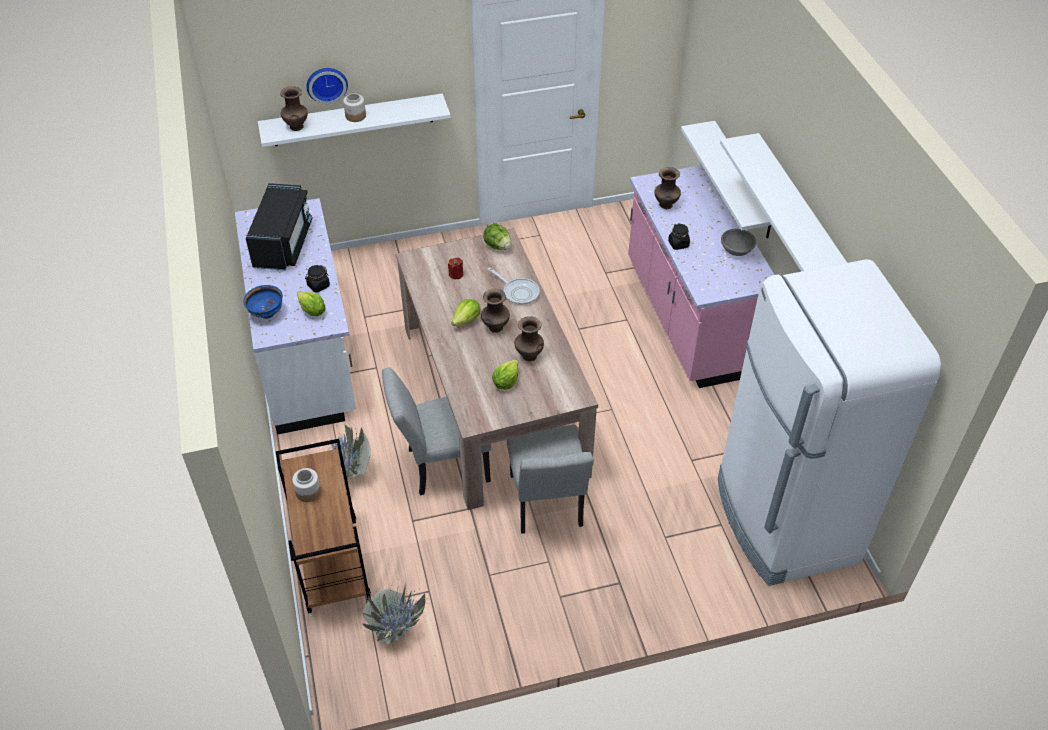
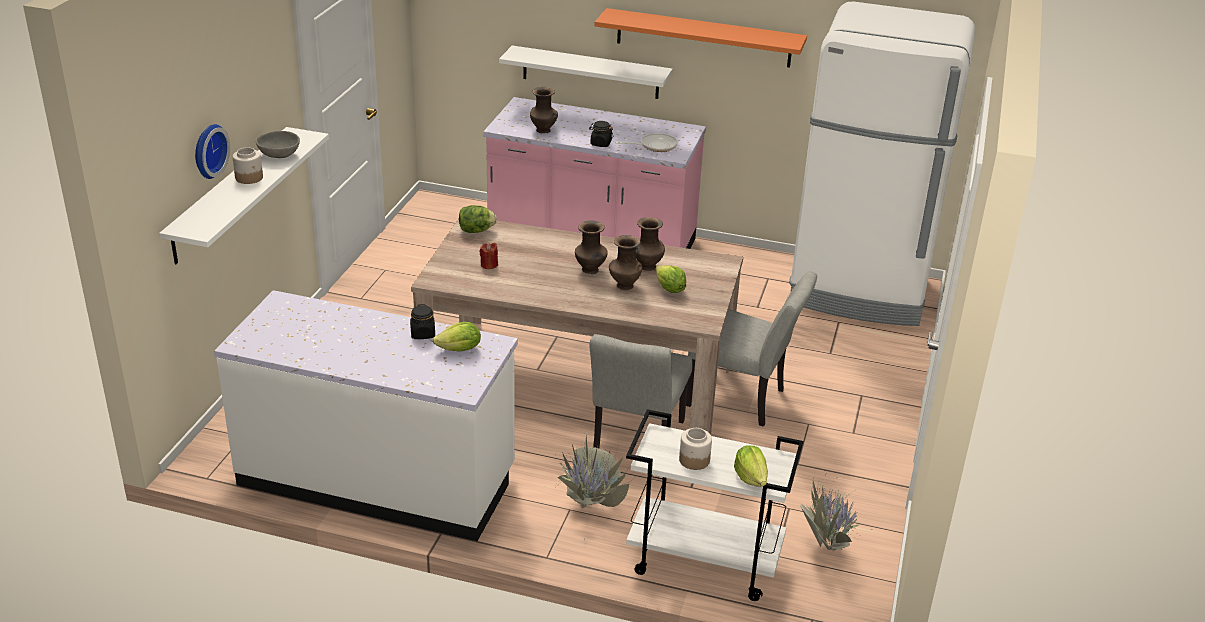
camera: 60 degrees left, 15 degrees down
blue bowl [243,285,283,319] -> none
black microwave [246,183,312,271] -> none
brown cart [276,439,371,613] -> white cart [626,409,804,601]
brown vase [280,86,308,131] -> brown vase moved to [609,235,642,290]
lettuce [451,299,481,326] -> lettuce moved to [734,446,768,487]
frying pan [488,267,540,305] -> frying pan moved to [615,133,678,152]
white shelf [720,133,847,272] -> orange shelf [595,8,807,68]
grey bowl [721,229,756,256] -> grey bowl moved to [256,131,300,158]

